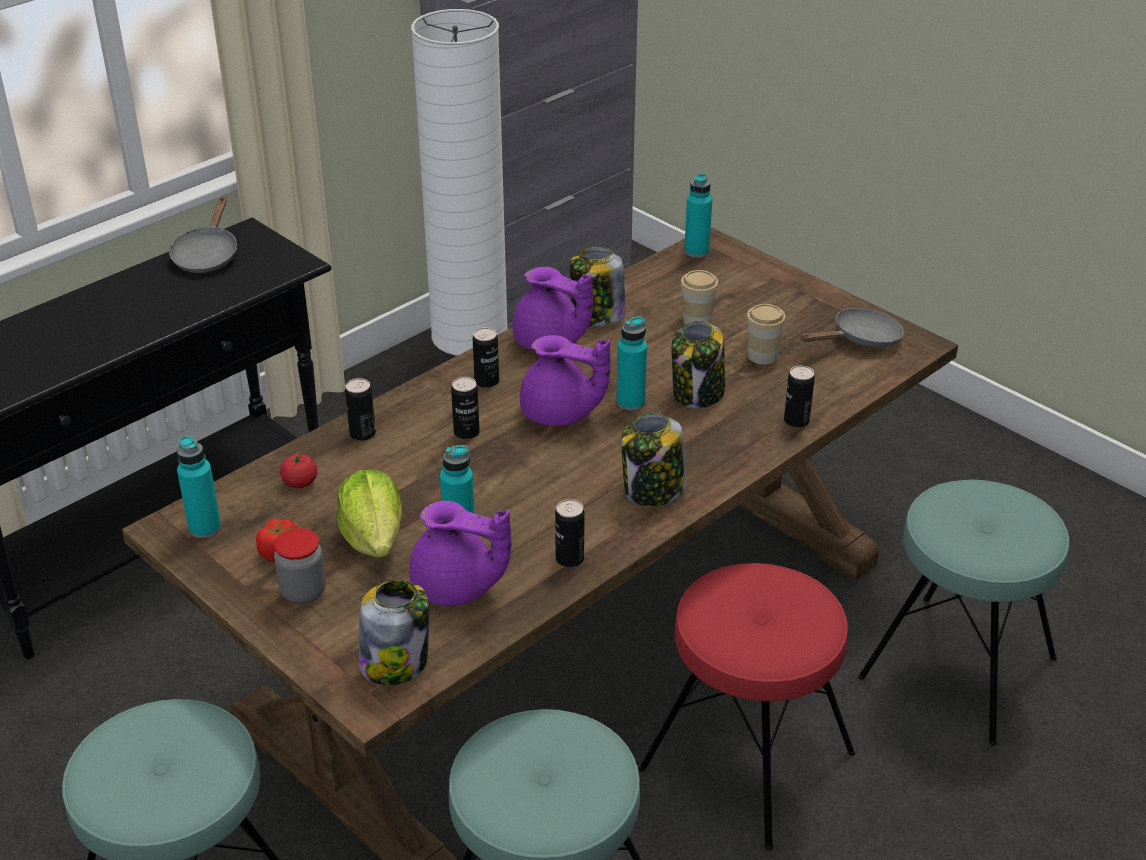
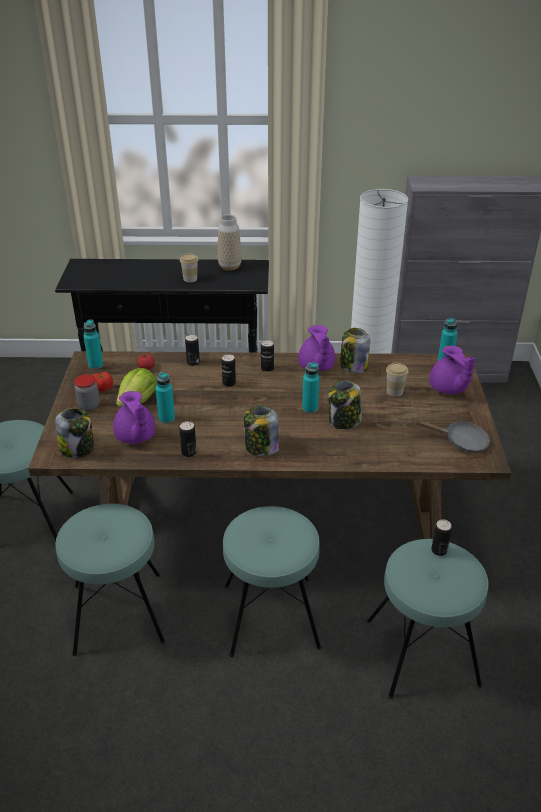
camera: 45 degrees right, 0 degrees up
grey frying pan [169,197,237,273] -> vase [218,214,242,271]
purple teapot [520,335,611,426] -> purple teapot moved to [429,346,475,394]
red stool [639,563,855,851] -> turquoise stool [223,506,321,657]
cup [746,304,786,365] -> cup moved to [180,254,198,282]
can [784,365,815,428] -> can moved to [431,519,452,556]

